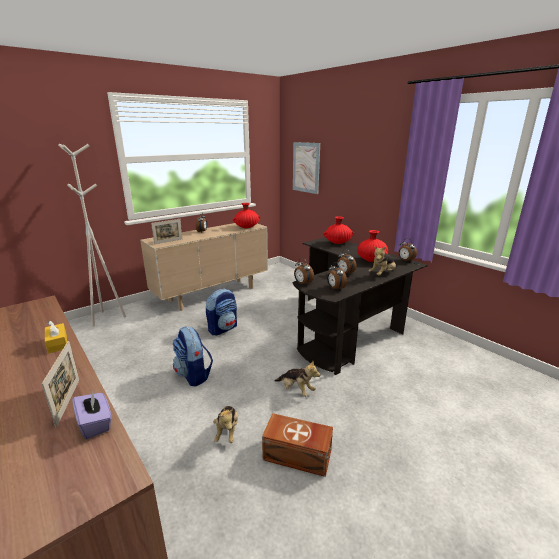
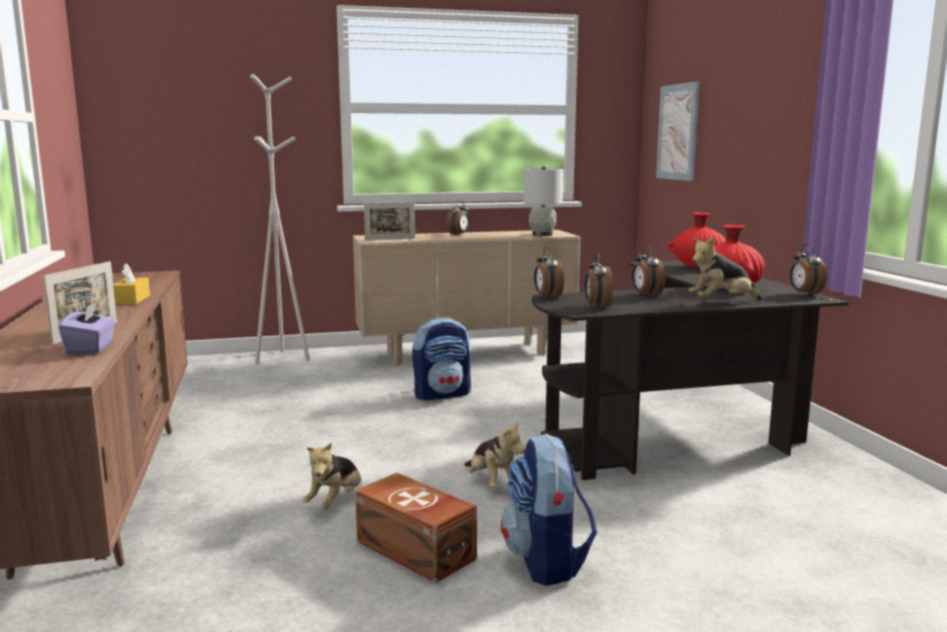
camera: 25 degrees right, 10 degrees down
backpack [173,326,213,386] -> backpack moved to [501,434,597,586]
red vase [233,203,260,228] -> white table lamp [524,166,563,236]

